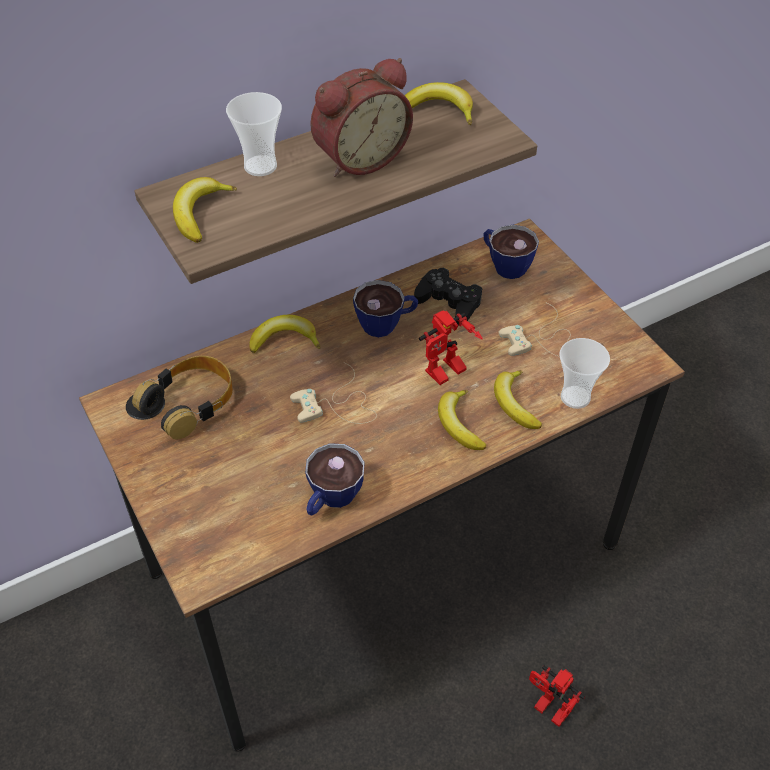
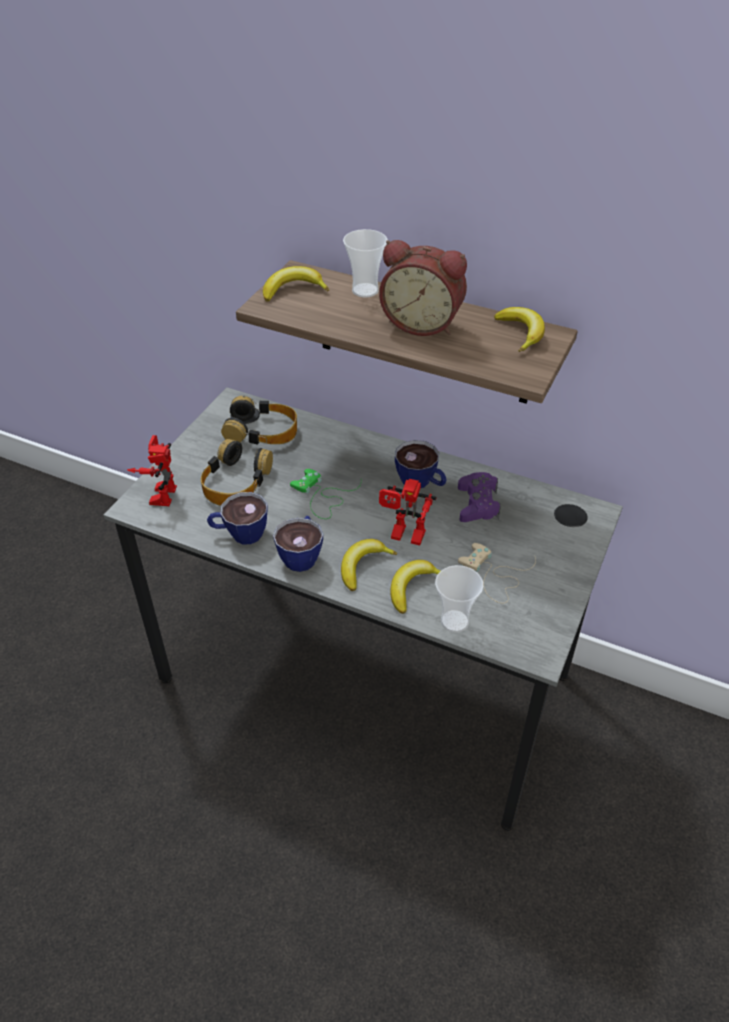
camera: 55 degrees right, 5 degrees down
brown desk [79,219,685,752] -> grey desk [103,387,623,831]
banana [249,315,321,353] -> none
beige game controller [290,362,377,424] -> green game controller [290,469,361,519]
black game controller [414,268,482,326] -> purple game controller [458,472,501,522]
cup [483,225,539,279] -> cup moved to [273,516,323,572]
toy robot [529,665,585,727] -> toy robot moved to [127,435,177,506]
none -> headphones [201,439,273,506]

